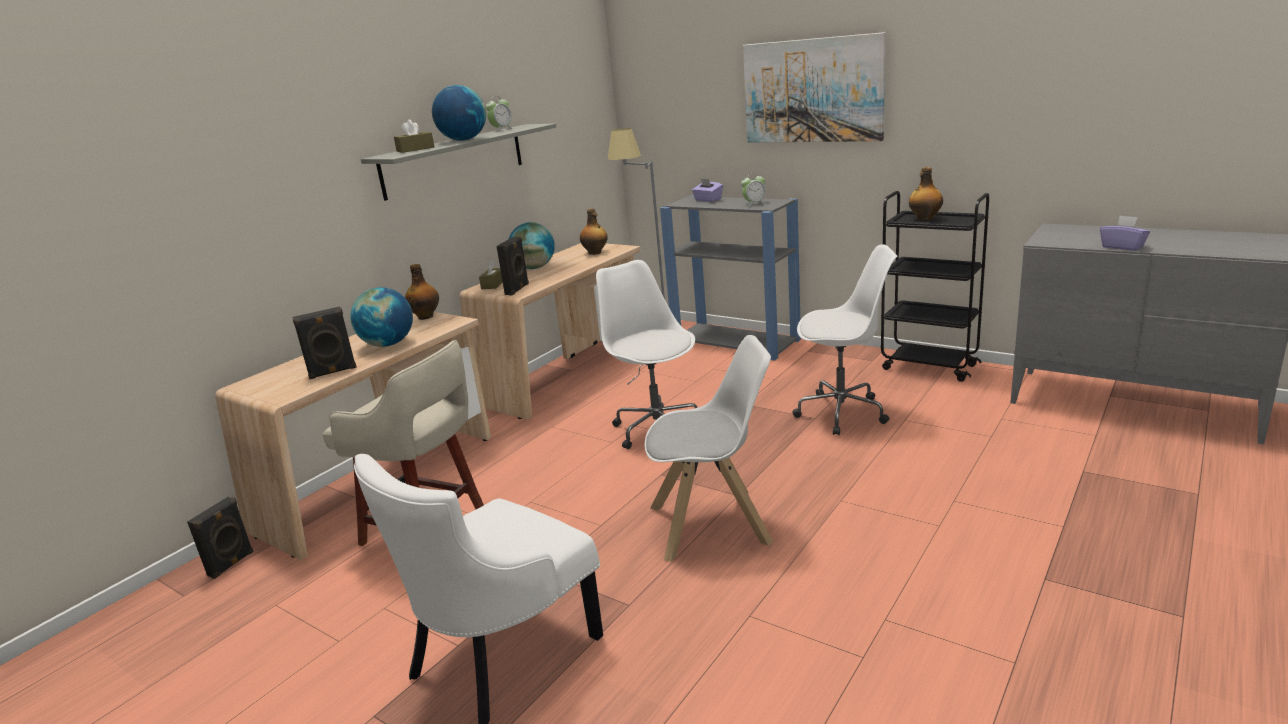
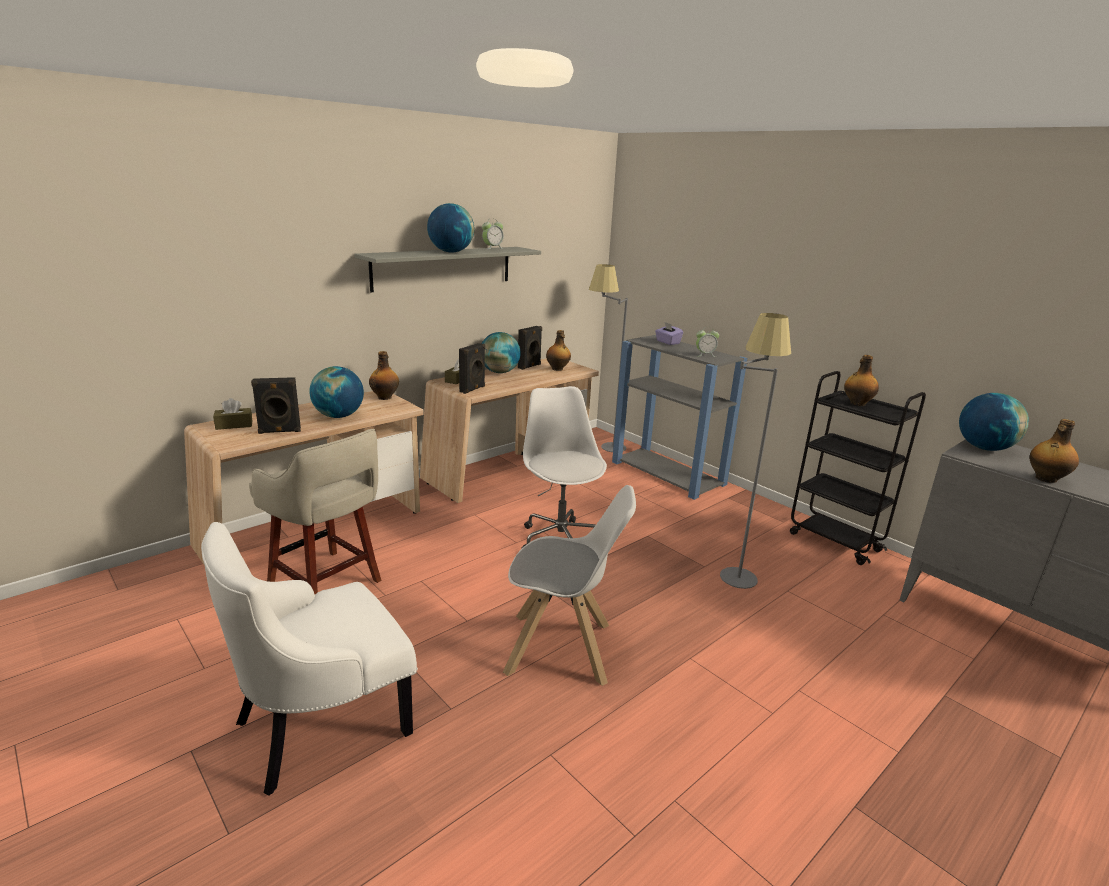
camera: 10 degrees right, 0 degrees up
black speaker [187,497,254,579] -> black speaker moved to [518,326,542,370]
brown tissue box [394,120,434,153] -> brown tissue box moved to [213,398,252,430]
picture [743,32,885,143] -> none
white office chair [792,244,898,435] -> grey floor lamp [720,313,791,589]
purple tissue box [1100,215,1150,251] -> bottle [1030,419,1079,483]
none -> globe [959,393,1029,451]

